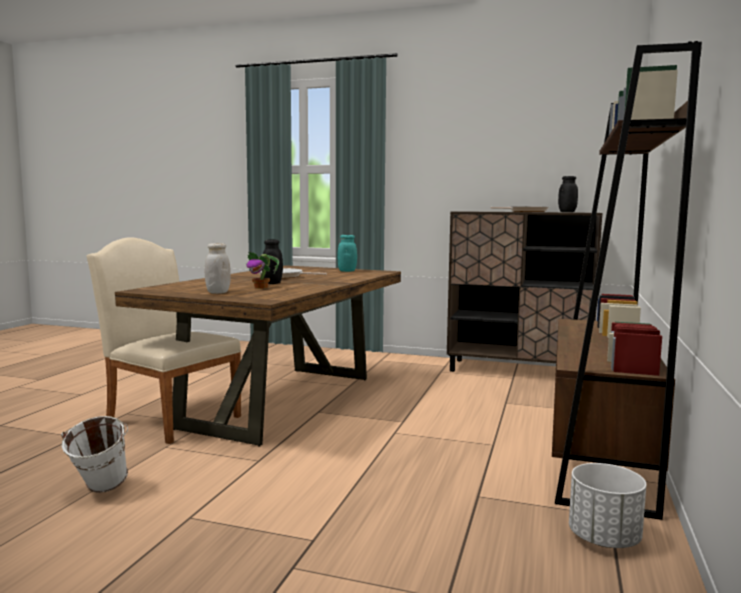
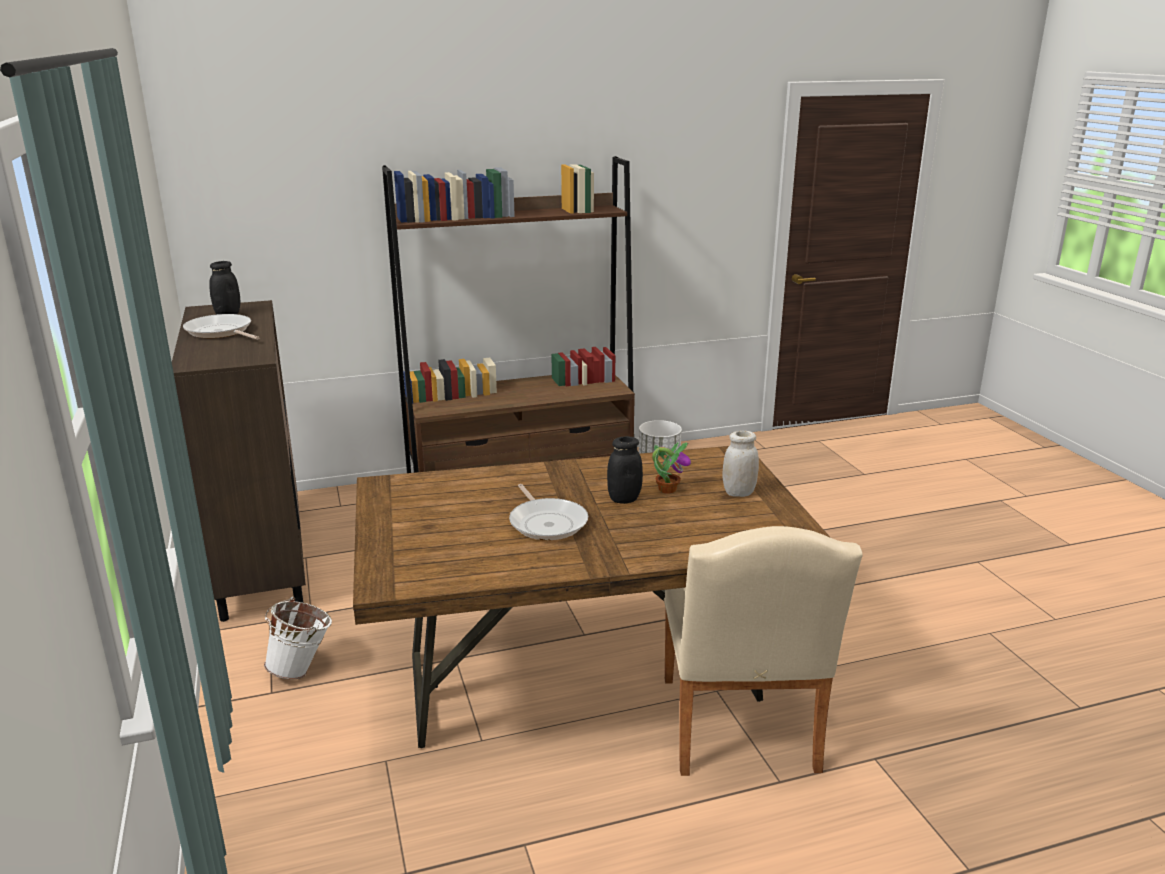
camera: 125 degrees left, 15 degrees up
white bucket [61,416,128,493] -> white bucket moved to [264,597,332,680]
turquoise jar [337,235,357,272] -> none

